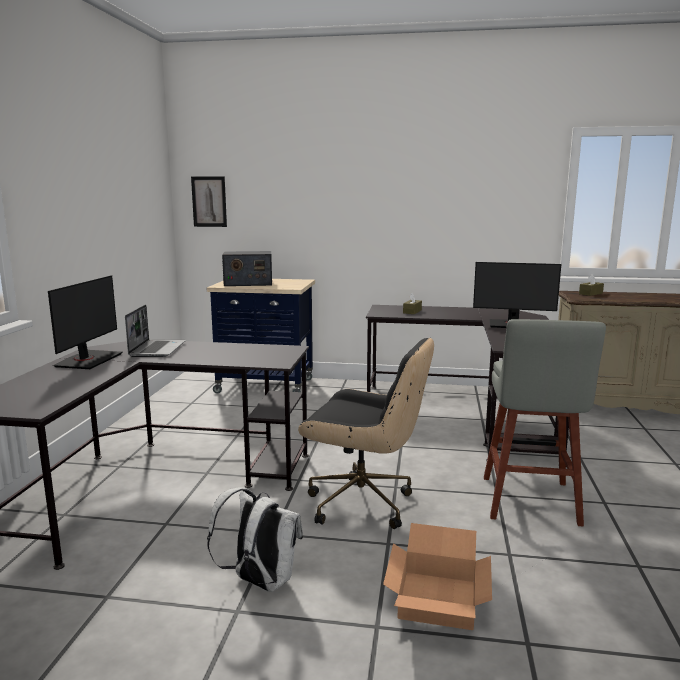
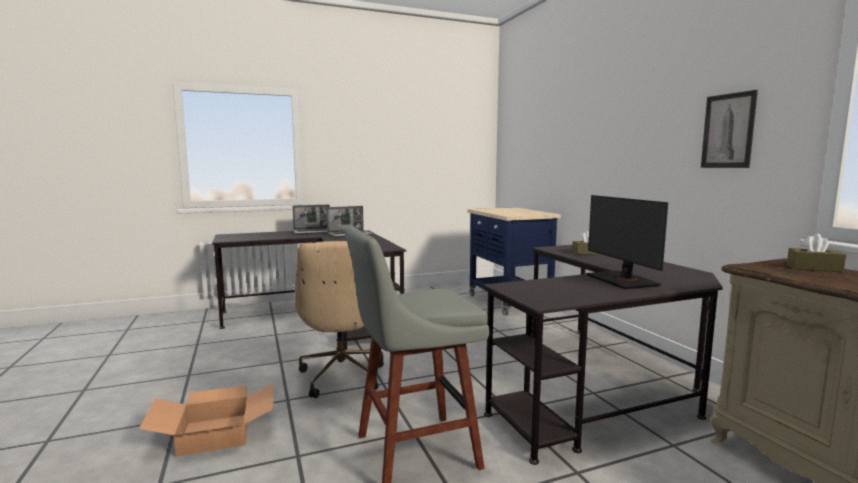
camera: 60 degrees right, 5 degrees down
monitor [48,275,122,369] -> laptop [292,205,330,235]
picture [191,176,227,227] -> picture moved to [701,90,758,168]
white backpack [207,487,303,592] -> none
radio [222,251,272,286] -> none

